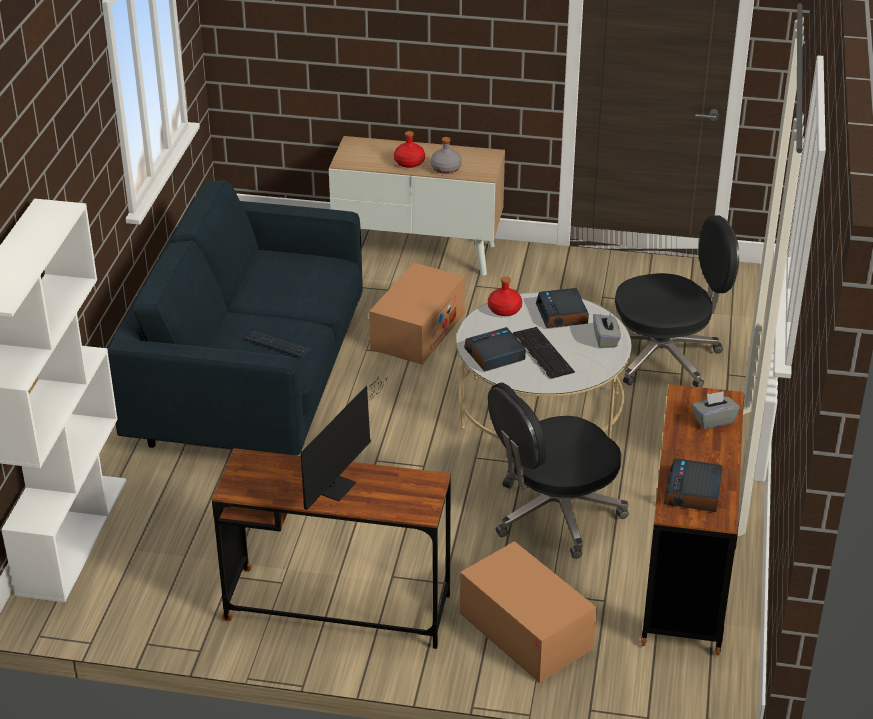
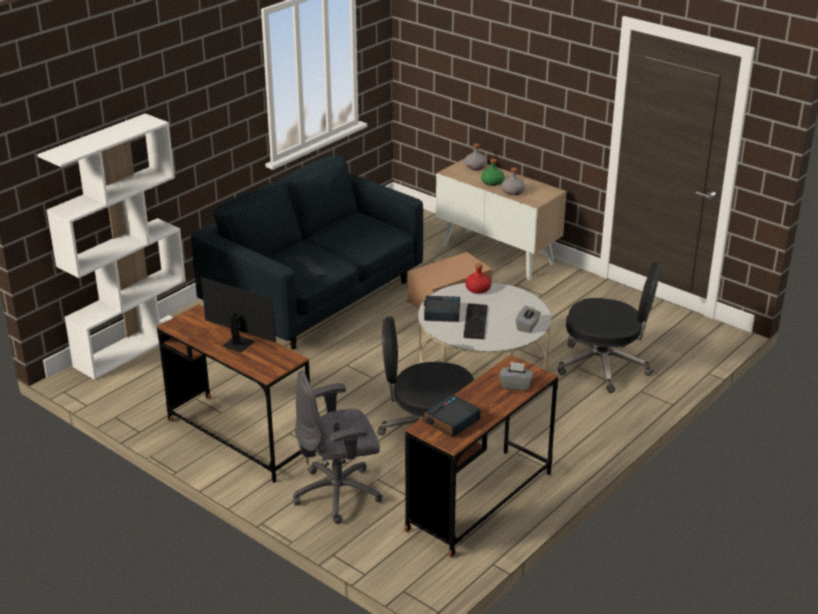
camera: 30 degrees right, 5 degrees down
monitor [301,379,386,510] -> monitor turned 120 degrees counterclockwise [184,276,276,352]
red bottle [394,131,425,168] -> green bottle [481,158,504,186]
cardboard box [460,541,597,683] -> grey office chair [293,370,383,524]
alarm clock [536,288,589,328] -> none
none -> grey bottle [465,144,487,170]

